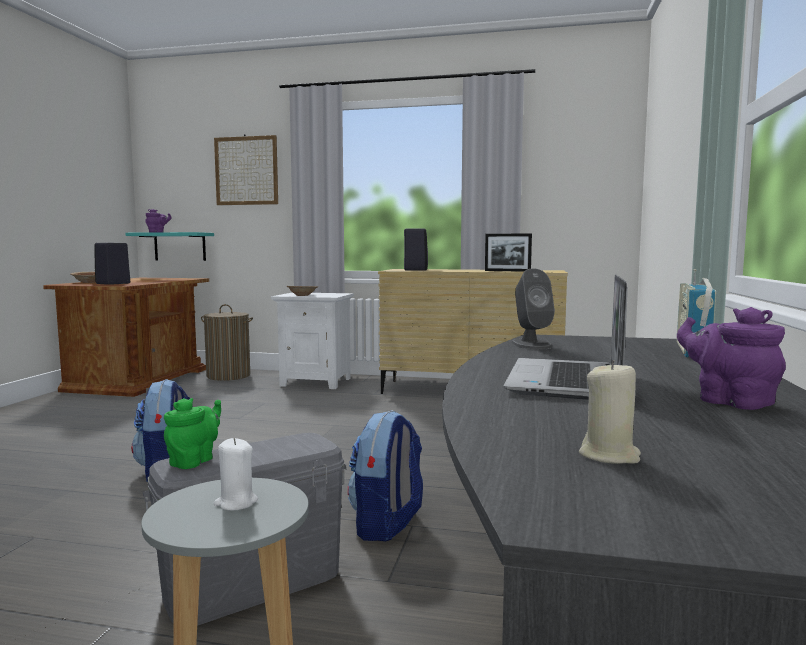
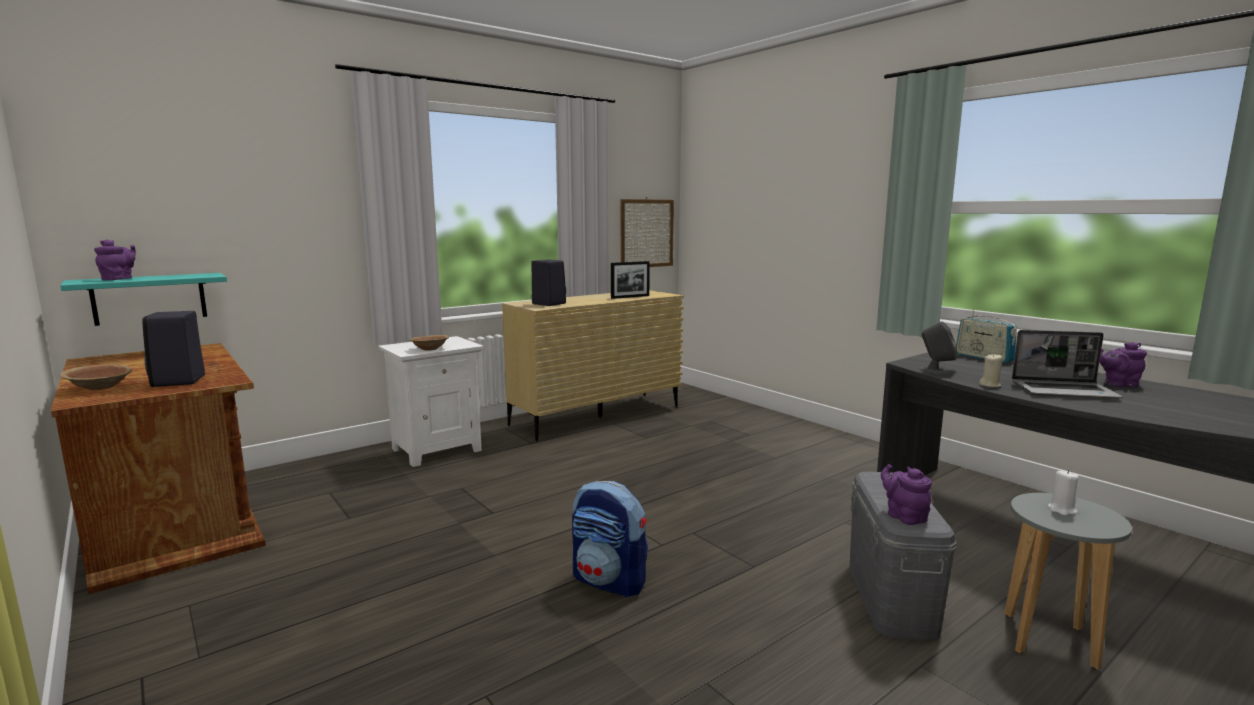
camera: 50 degrees left, 5 degrees up
green teapot [164,398,221,469] -> purple teapot [881,464,932,525]
laundry basket [201,304,253,381] -> none
picture [214,134,278,205] -> picture moved to [621,197,674,267]
backpack [348,410,423,541] -> none
laptop [504,274,628,400] -> laptop turned 45 degrees counterclockwise [1012,330,1123,399]
beige candle [579,360,641,464] -> beige candle moved to [979,353,1003,387]

